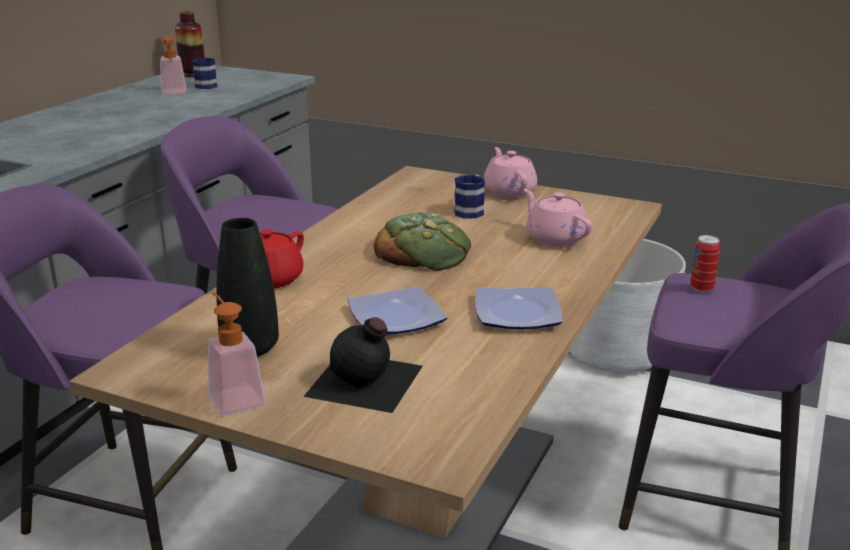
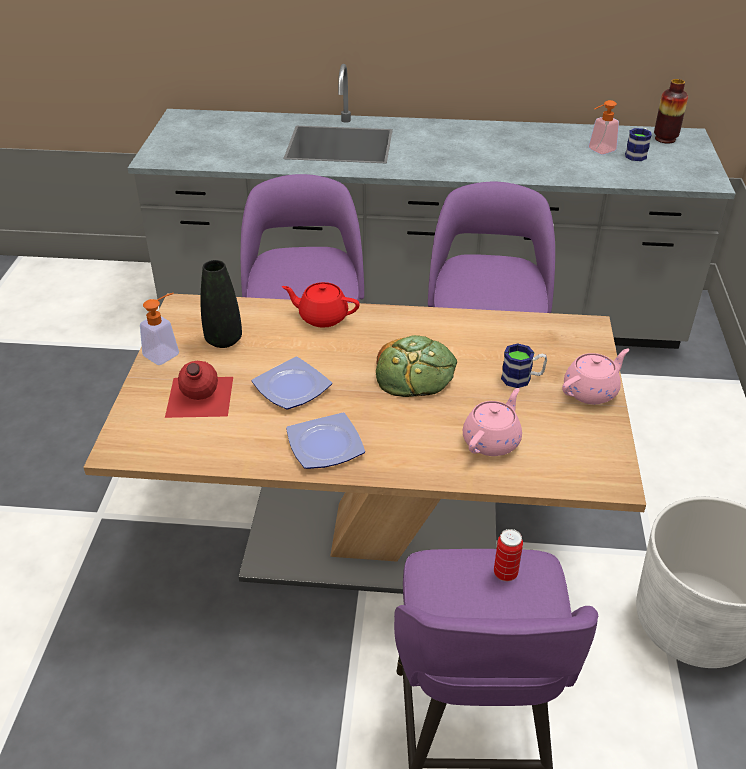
camera: 70 degrees right, 15 degrees up
black bottle [303,317,423,413] -> red bottle [165,361,233,418]

